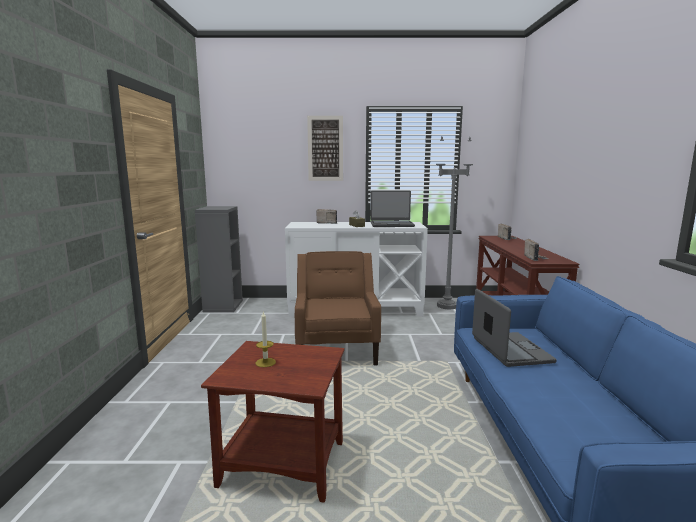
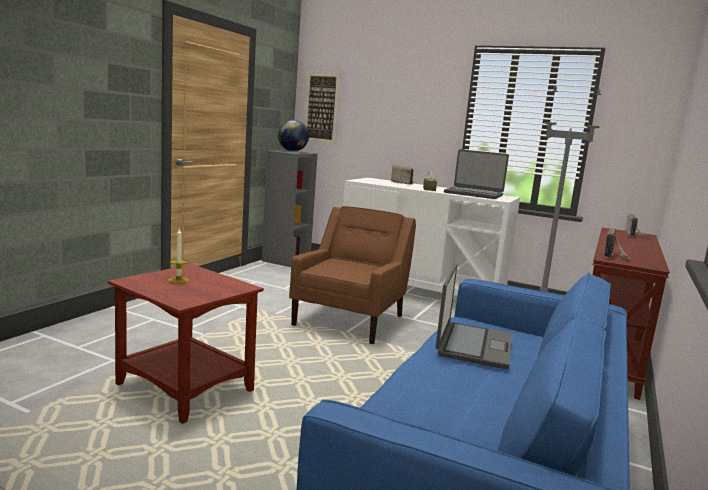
camera: 25 degrees right, 0 degrees up
picture [307,116,343,181] -> picture moved to [303,71,341,145]
none -> globe [278,120,309,151]

